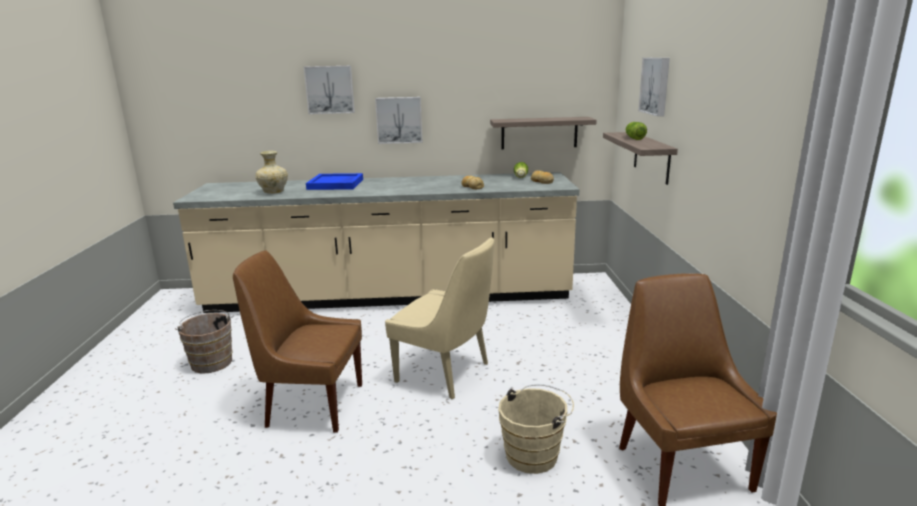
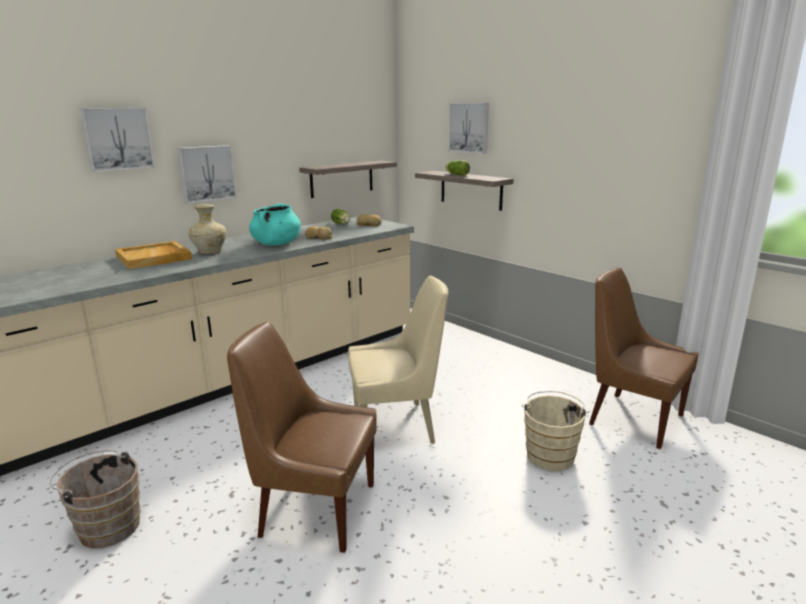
camera: 40 degrees left, 0 degrees up
brown chair [233,250,362,433] -> brown chair turned 45 degrees clockwise [227,322,377,553]
beige vase [255,151,288,194] -> beige vase moved to [188,204,227,254]
blue tray [306,173,363,190] -> beige tray [115,241,192,269]
none -> turquoise cooking pot [249,203,301,245]

